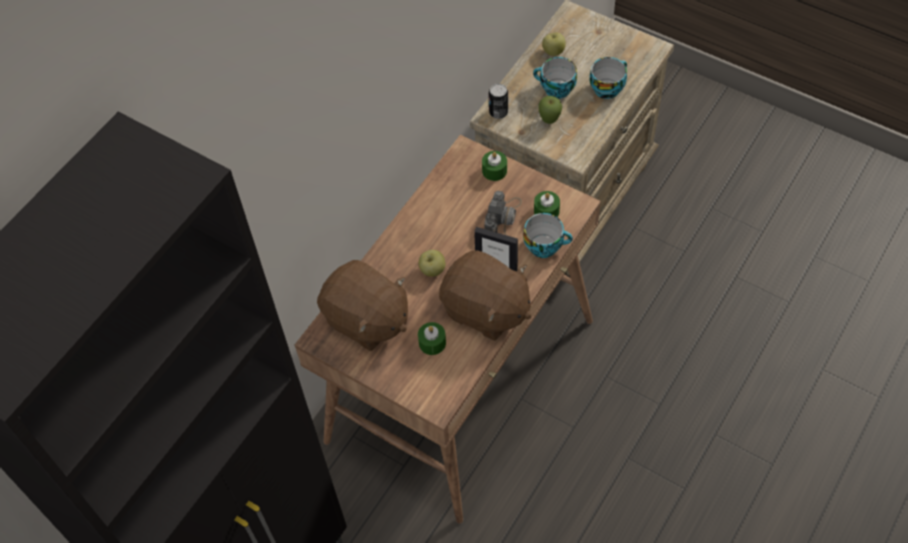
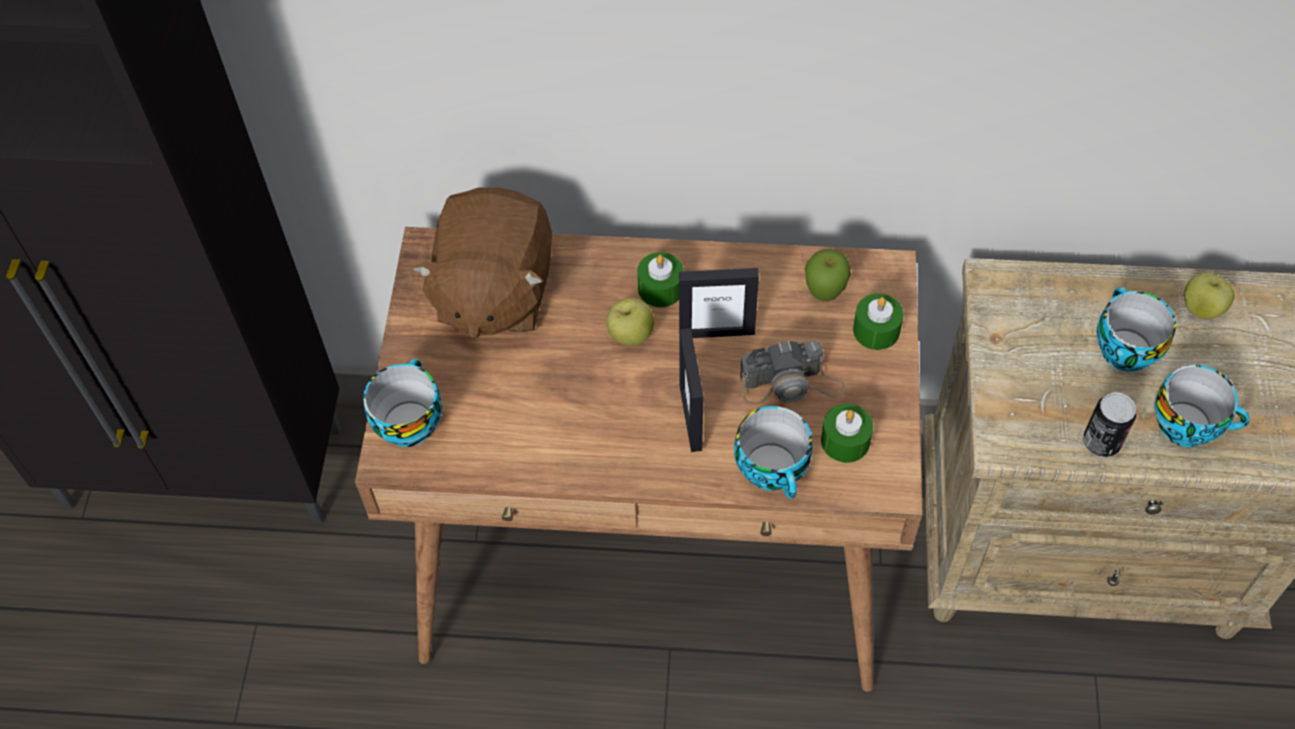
camera: 60 degrees right, 0 degrees up
green candle [418,322,446,355] -> green candle moved to [637,252,684,307]
brown plush toy [439,250,531,341] -> none
can [489,84,508,119] -> can moved to [1083,392,1136,457]
apple [538,96,562,124] -> apple moved to [805,249,851,301]
none -> cup [363,359,442,447]
none -> picture frame [679,268,759,338]

